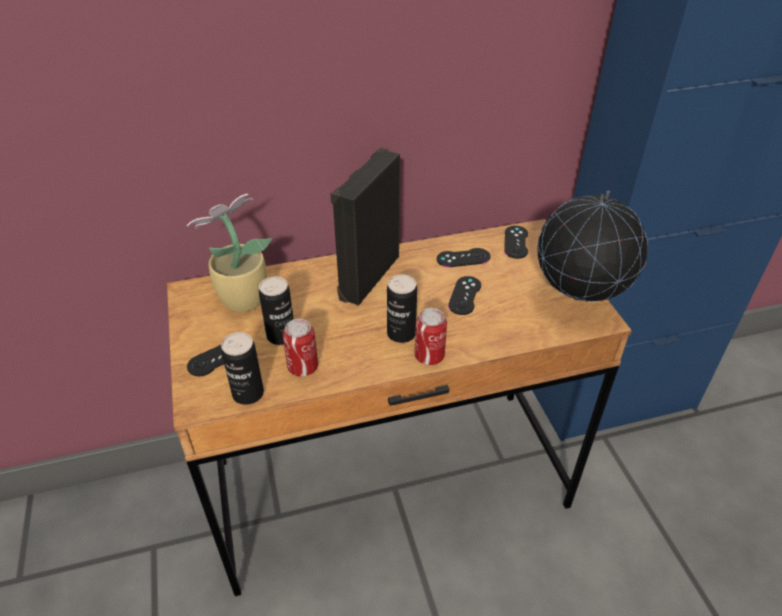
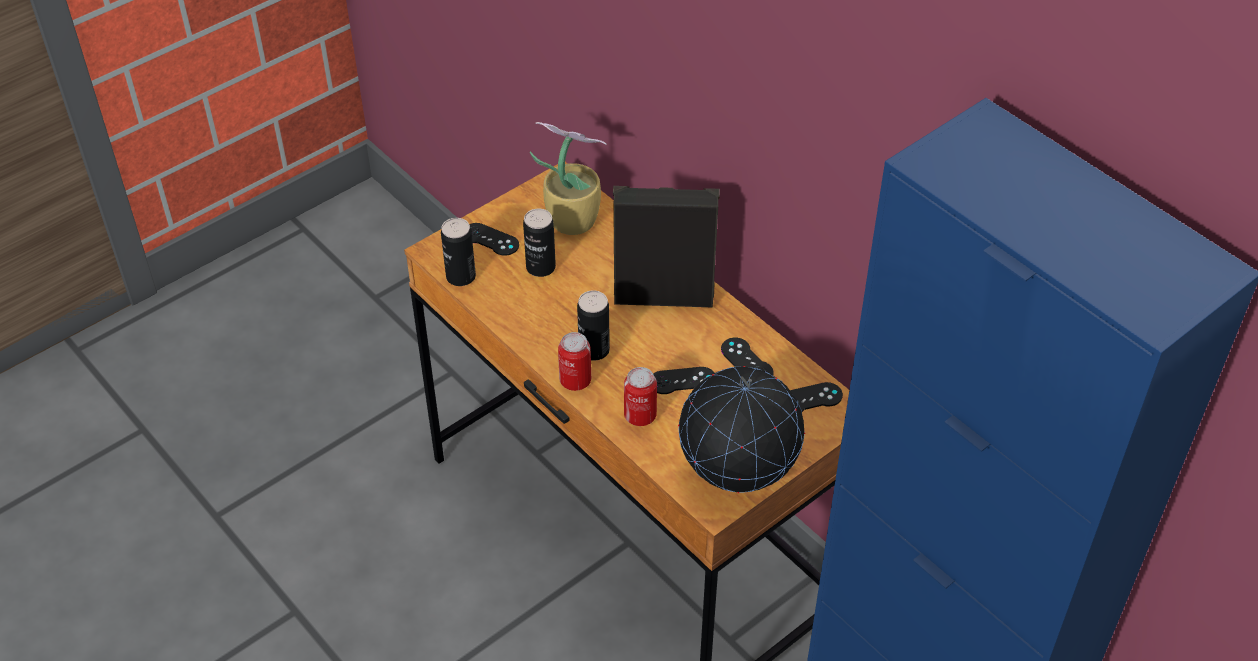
camera: 65 degrees right, 5 degrees up
can [283,319,318,377] -> can moved to [624,367,657,426]

